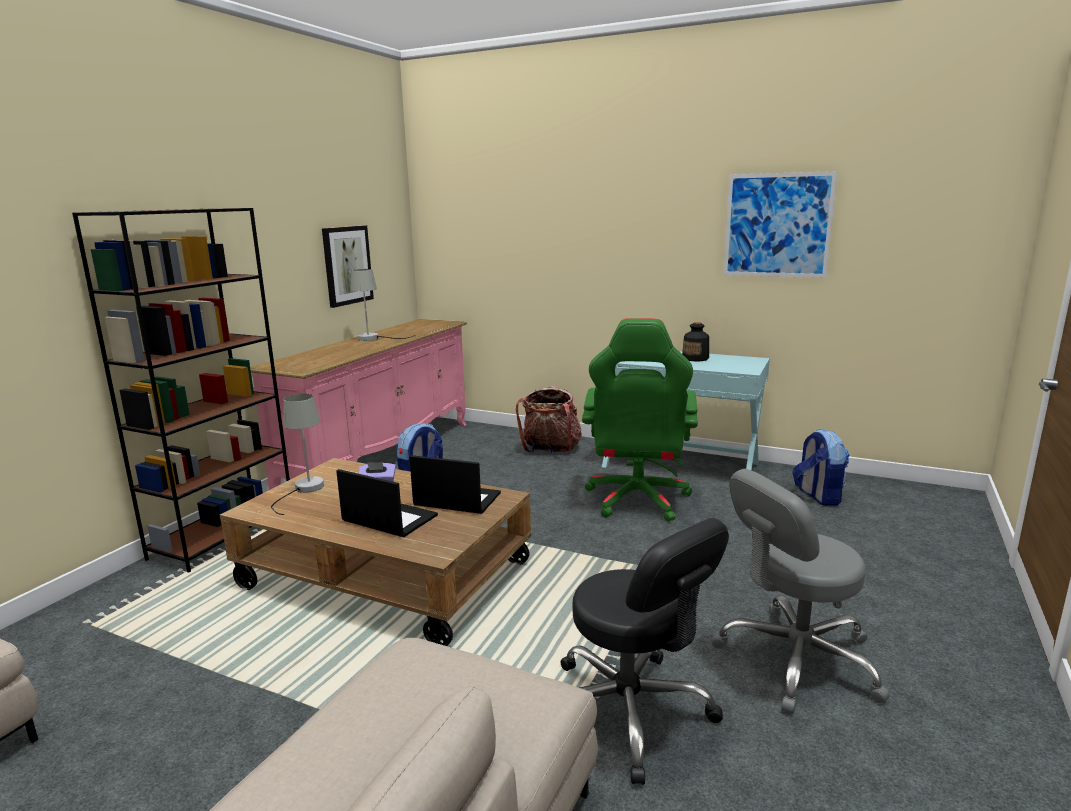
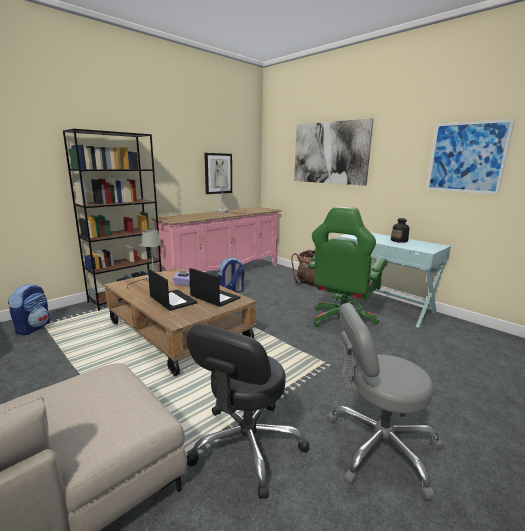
camera: 20 degrees right, 0 degrees up
black office chair [561,518,729,785] -> black office chair turned 45 degrees clockwise [186,324,309,499]
backpack [792,429,850,506] -> backpack moved to [8,283,50,336]
none -> picture [294,118,374,186]

